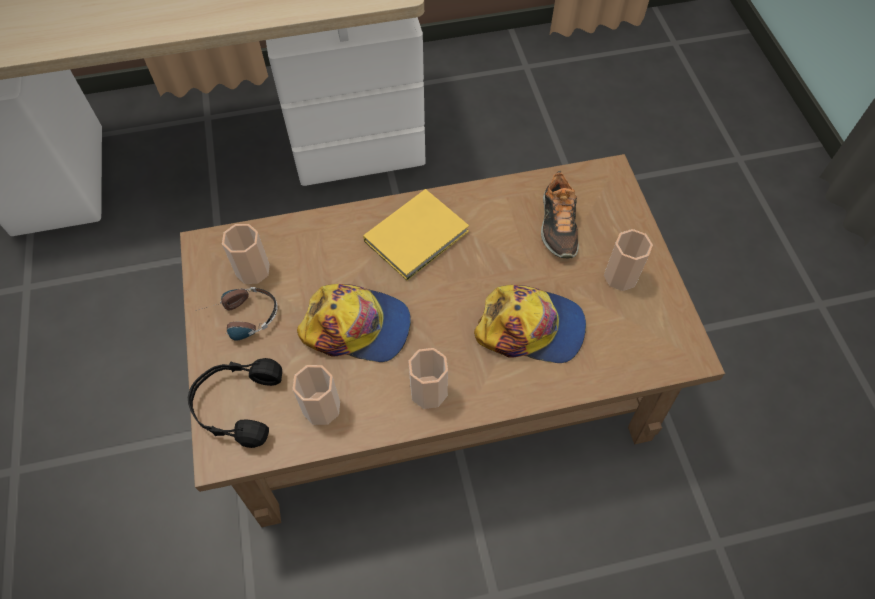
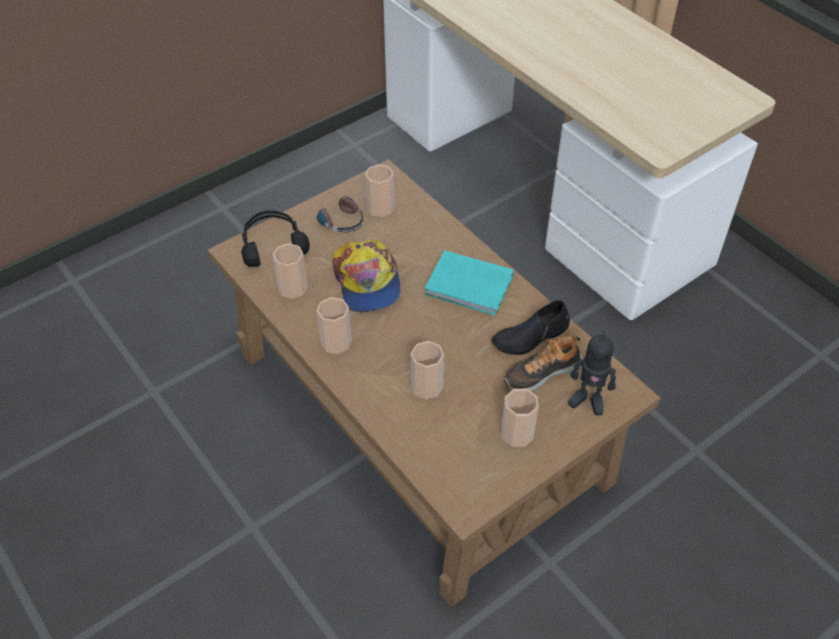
camera: 65 degrees right, 10 degrees down
yellow book [363,189,469,281] -> turquoise book [424,250,514,315]
cap [474,285,586,363] -> cup [411,341,444,399]
none -> black shoe [492,300,570,355]
none -> toy robot [568,330,616,416]

